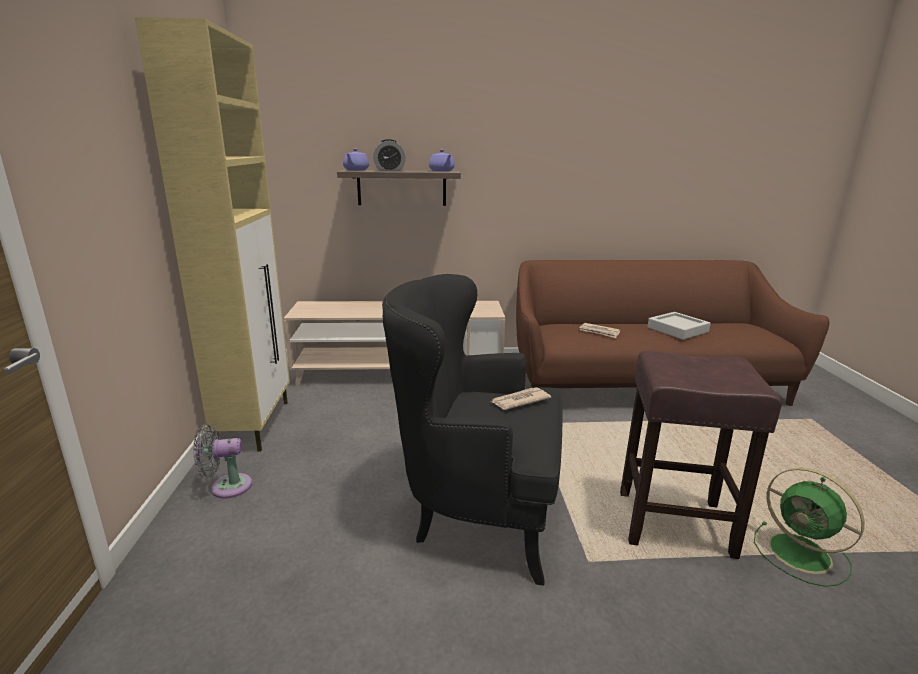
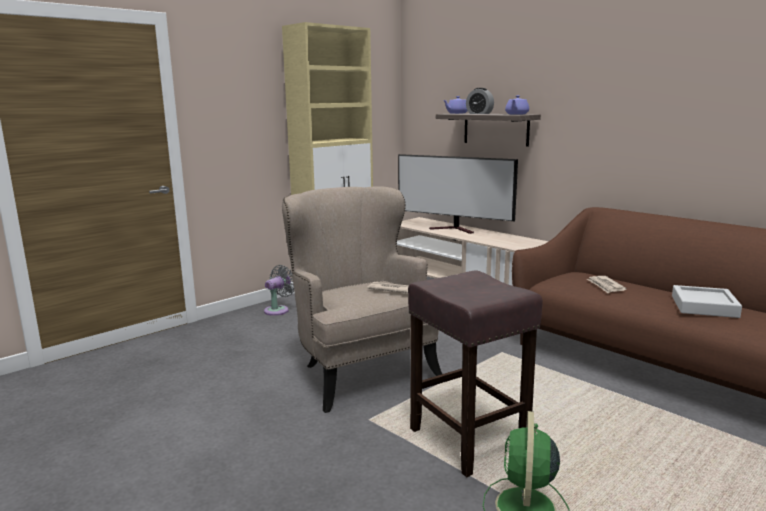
camera: 50 degrees right, 5 degrees down
grey fan [193,424,252,498] -> grey fan turned 90 degrees clockwise [264,265,294,316]
black armchair [382,274,563,586] -> beige armchair [282,186,442,413]
none -> television [398,154,518,234]

